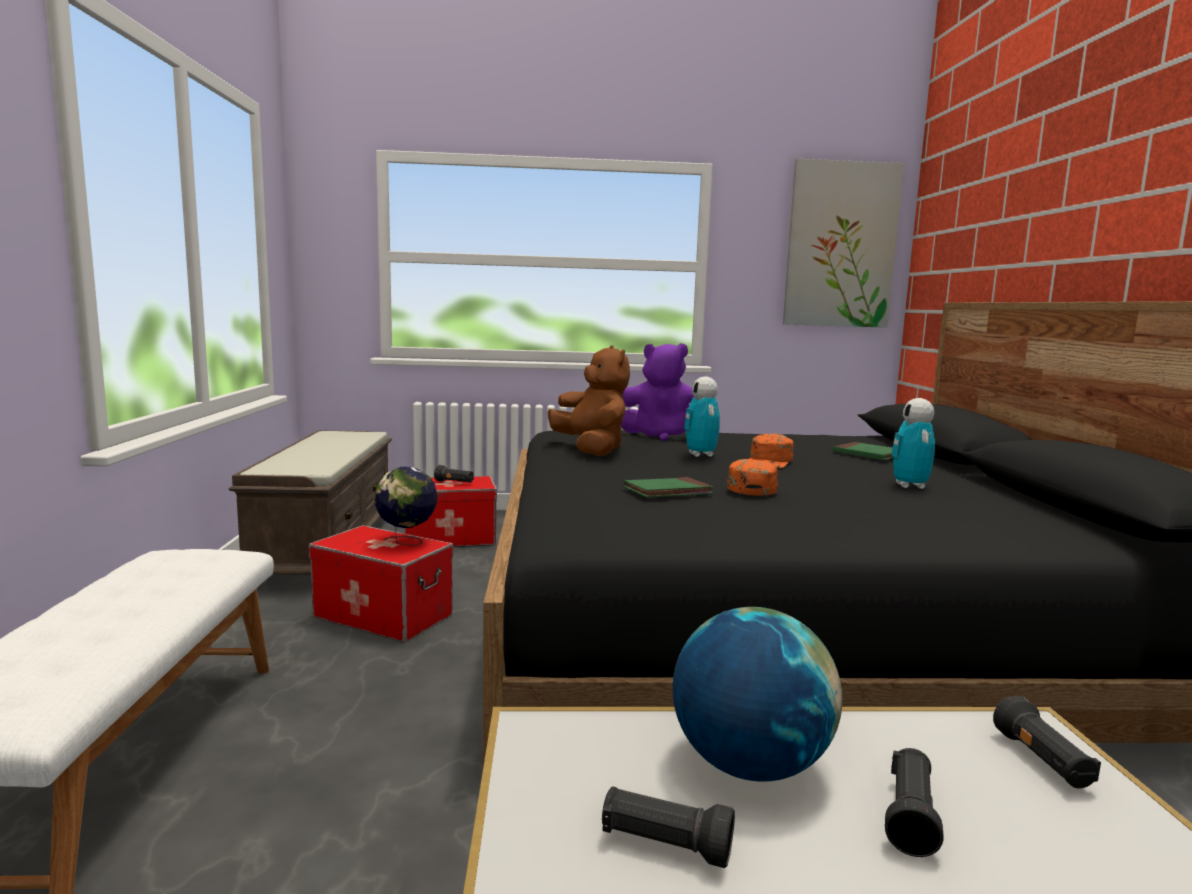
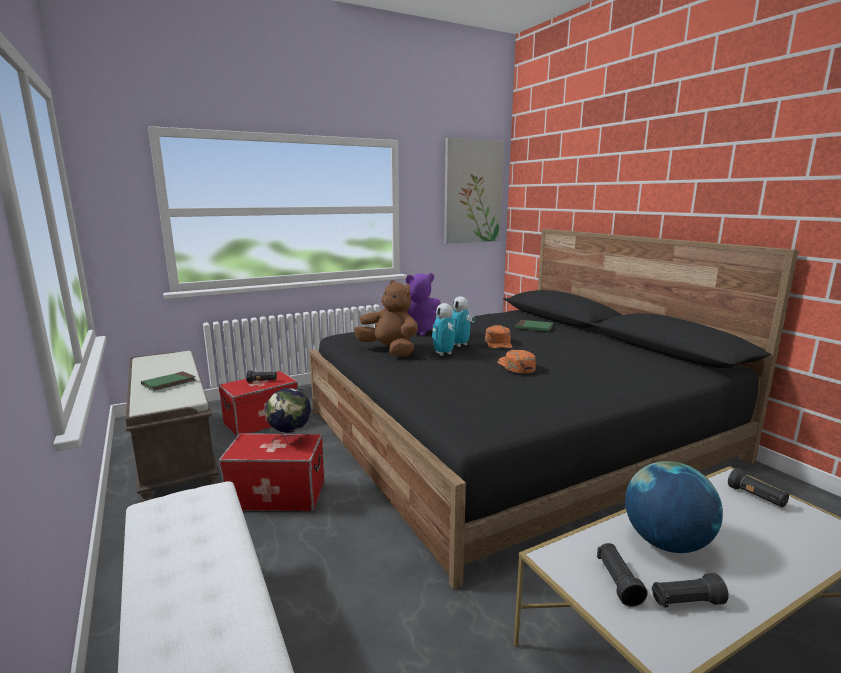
camera: 25 degrees left, 5 degrees up
green book [624,477,713,498] -> green book moved to [141,371,196,391]
black flashlight [885,748,943,857] -> black flashlight moved to [597,543,648,607]
toy robot [891,398,935,489] -> toy robot moved to [432,303,455,356]

